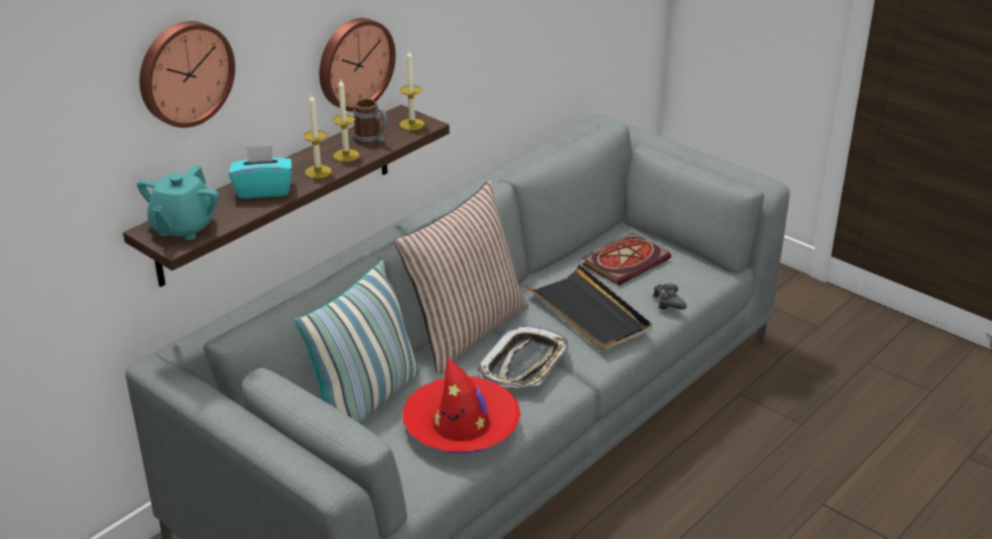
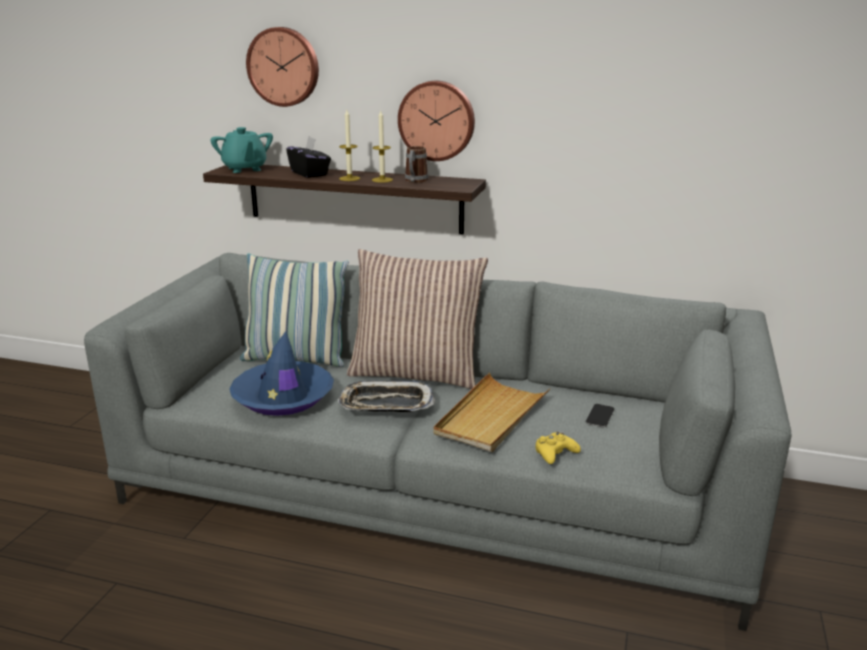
camera: 65 degrees right, 10 degrees down
turquoise teapot [137,165,219,240] -> turquoise teapot turned 105 degrees counterclockwise [210,127,273,173]
turquoise tissue box [229,145,292,199] -> black tissue box [286,137,331,178]
candle [400,51,425,130] -> none
red hat [402,357,521,454] -> blue hat [230,331,334,416]
black tray [525,264,652,352] -> beige tray [433,373,550,452]
book [582,233,671,285] -> phone [586,404,614,427]
black game controller [653,283,687,310] -> yellow game controller [536,432,581,464]

